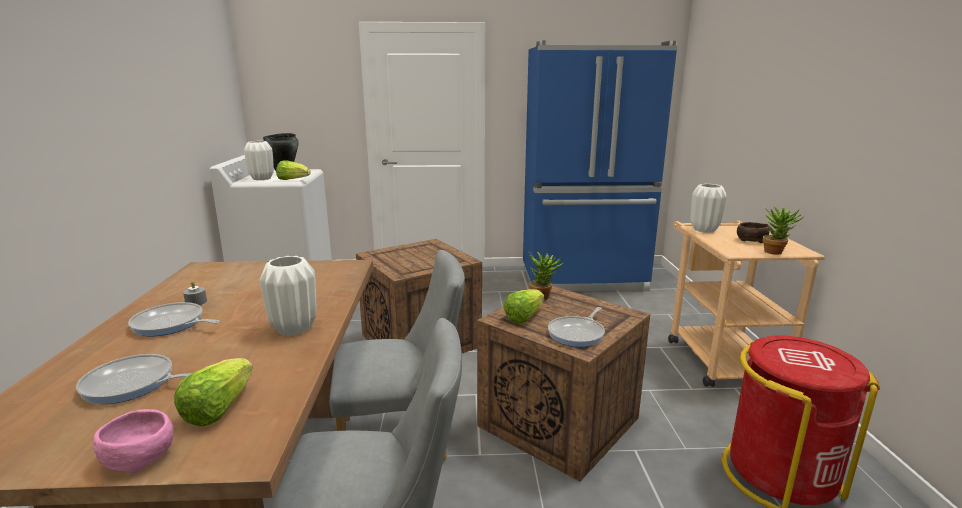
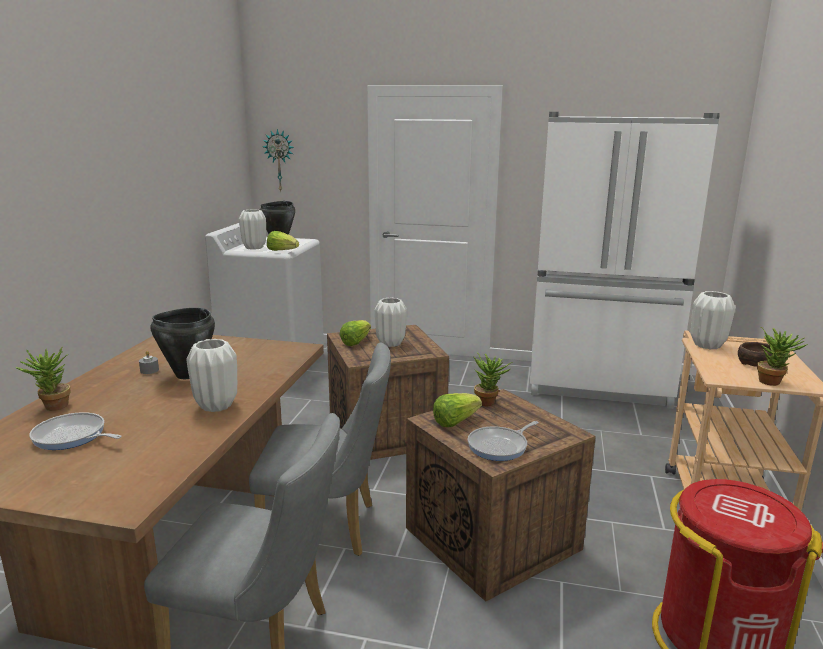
camera: 15 degrees right, 0 degrees up
pink bowl [93,409,174,473] -> none
frying pan [128,302,220,336] -> none
lettuce [174,358,253,426] -> lettuce moved to [339,320,371,346]
blue fridge [523,40,678,291] -> white fridge [530,112,720,409]
none -> potted plant [16,346,71,411]
none -> black cooking pot [150,308,215,379]
none -> wall clock [263,129,294,192]
none -> white vase [375,298,407,347]

